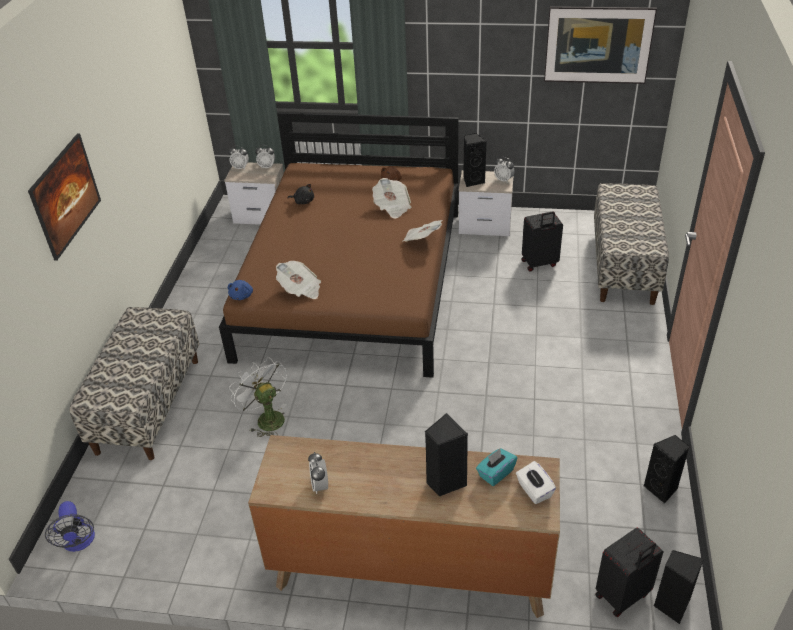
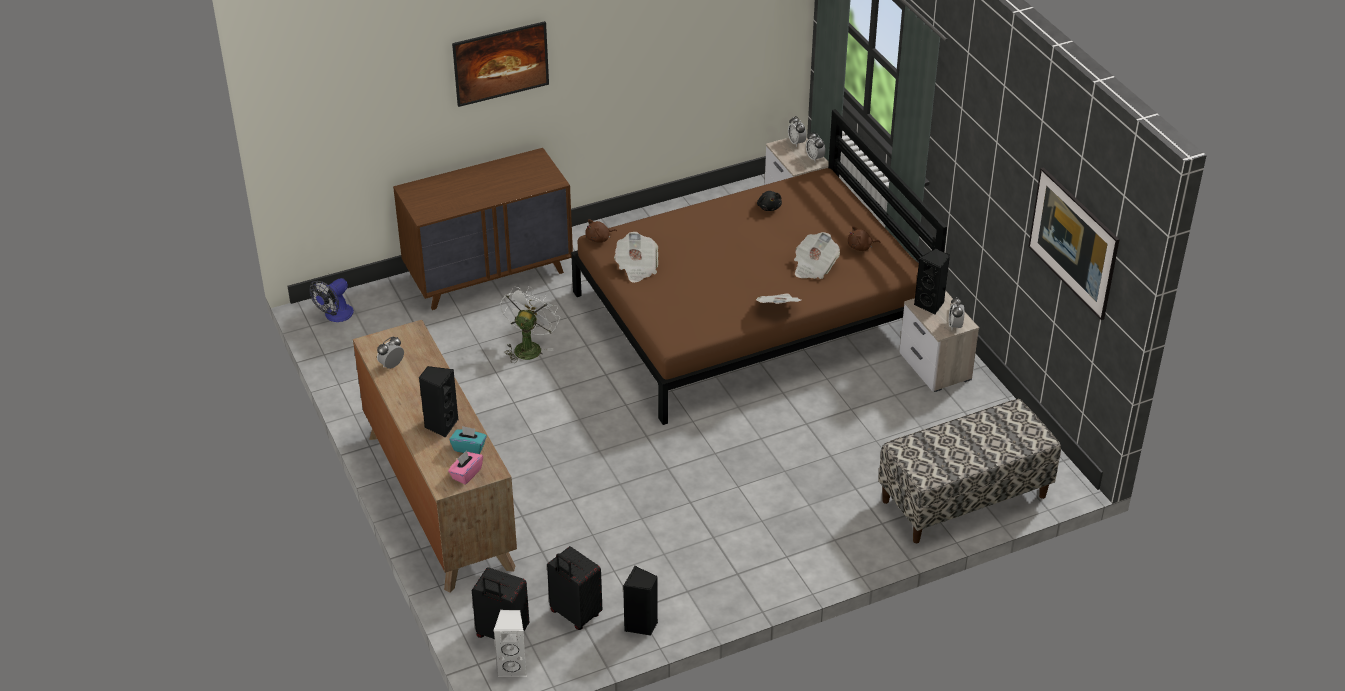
camera: 55 degrees right, 0 degrees up
bench [69,307,199,460] -> brown dresser [393,148,573,310]
blue plush toy [228,280,253,300] -> brown plush toy [585,219,617,243]
white tissue box [516,461,556,504] -> pink tissue box [448,450,483,484]
black suitcase [521,211,563,271] -> black suitcase moved to [547,546,602,630]
black speaker [654,550,704,624] -> white speaker [494,610,527,677]

